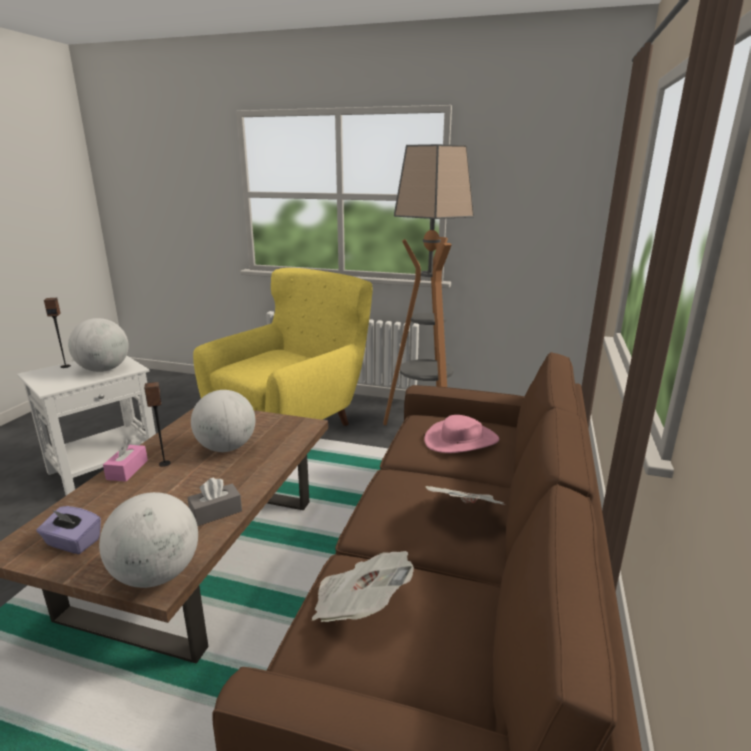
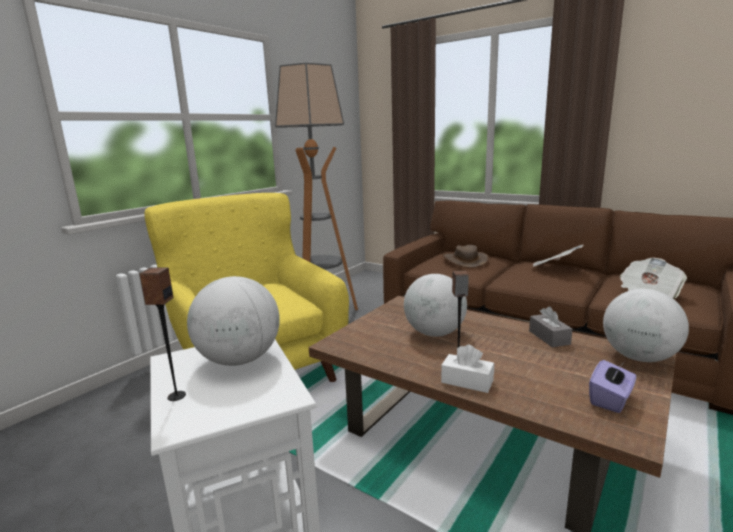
camera: 70 degrees left, 5 degrees down
pink tissue box [103,439,148,482] -> white tissue box [441,345,494,393]
pink hat [424,415,499,453] -> brown hat [443,245,489,268]

